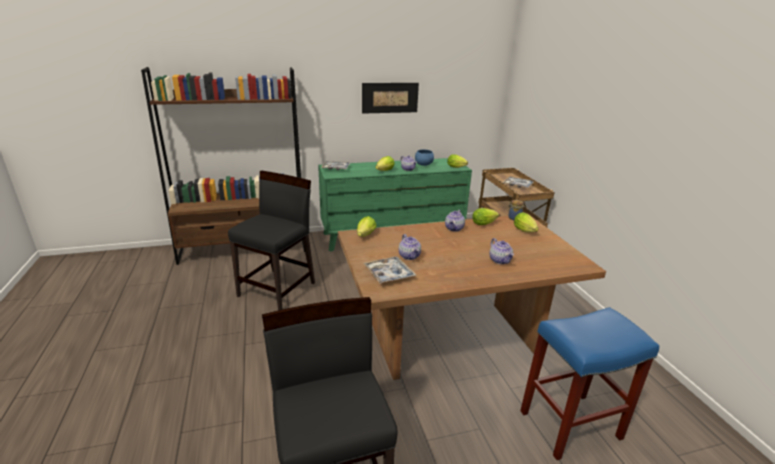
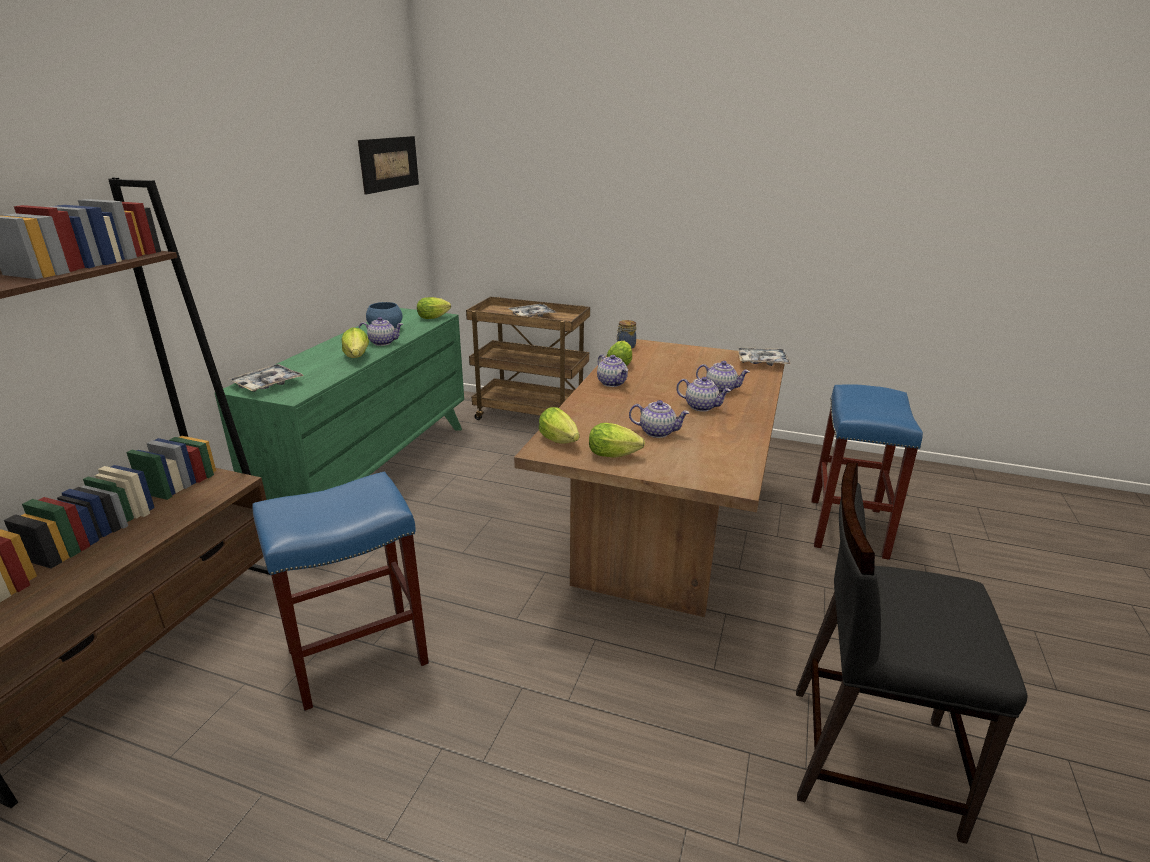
camera: 55 degrees left, 0 degrees up
black chair [228,171,315,310] -> blue stool [252,472,429,711]
picture [362,83,419,114] -> picture moved to [358,136,419,194]
tray [364,256,416,284] -> tray moved to [738,347,791,366]
lettuce [514,212,539,232] -> lettuce moved to [589,423,645,458]
none -> teapot [676,377,731,412]

